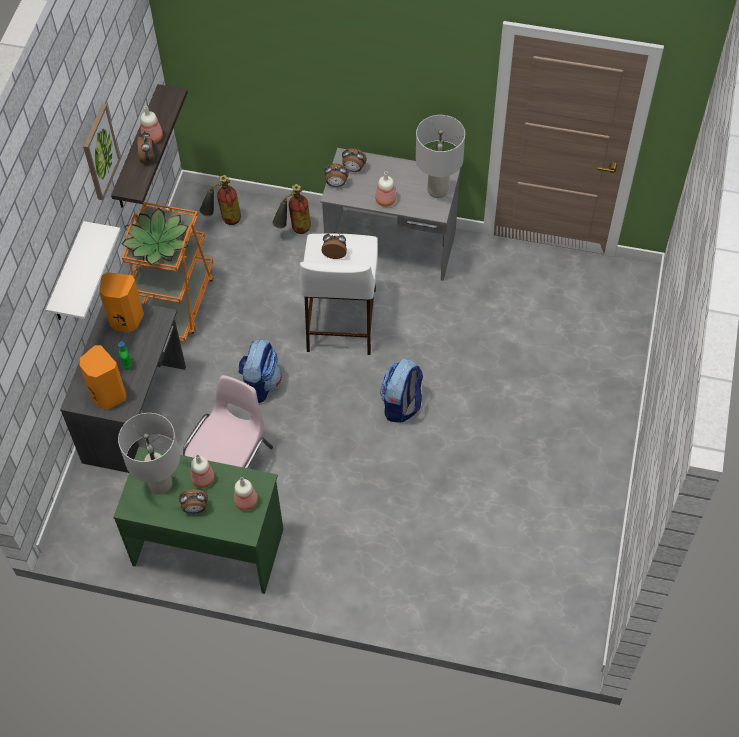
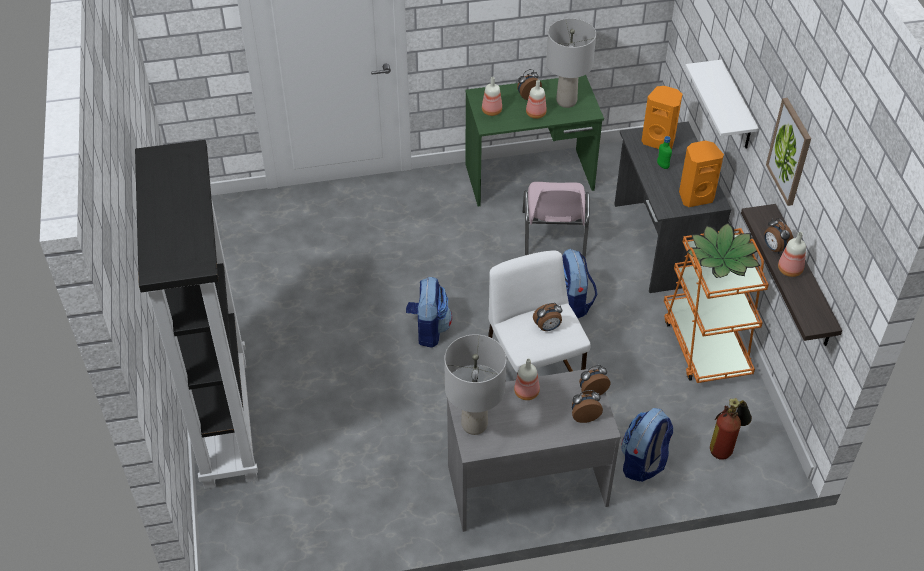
camera: 155 degrees right, 10 degrees down
fire extinguisher [272,184,311,234] -> backpack [621,408,673,482]
none -> black bookcase [135,140,258,489]

